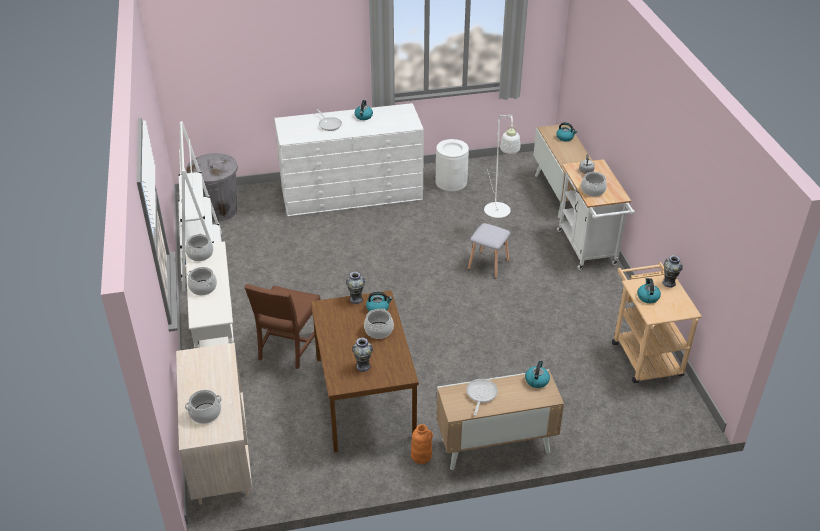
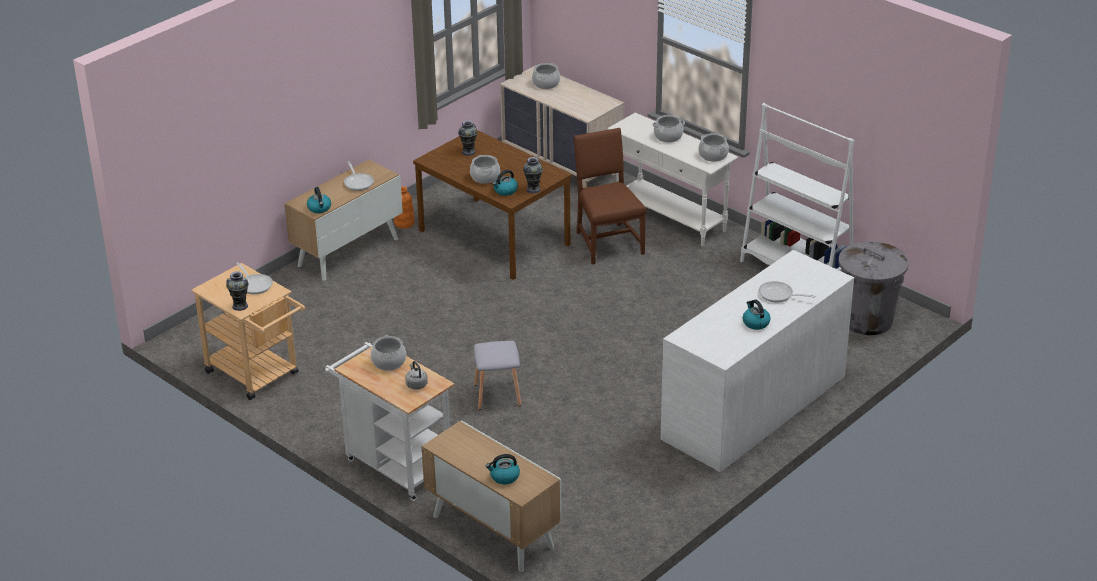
camera: 145 degrees right, 5 degrees down
white trash can [436,139,469,191] -> none
white floor lamp [484,114,520,218] -> none
kettle [637,278,661,303] -> frying pan [236,262,273,294]

